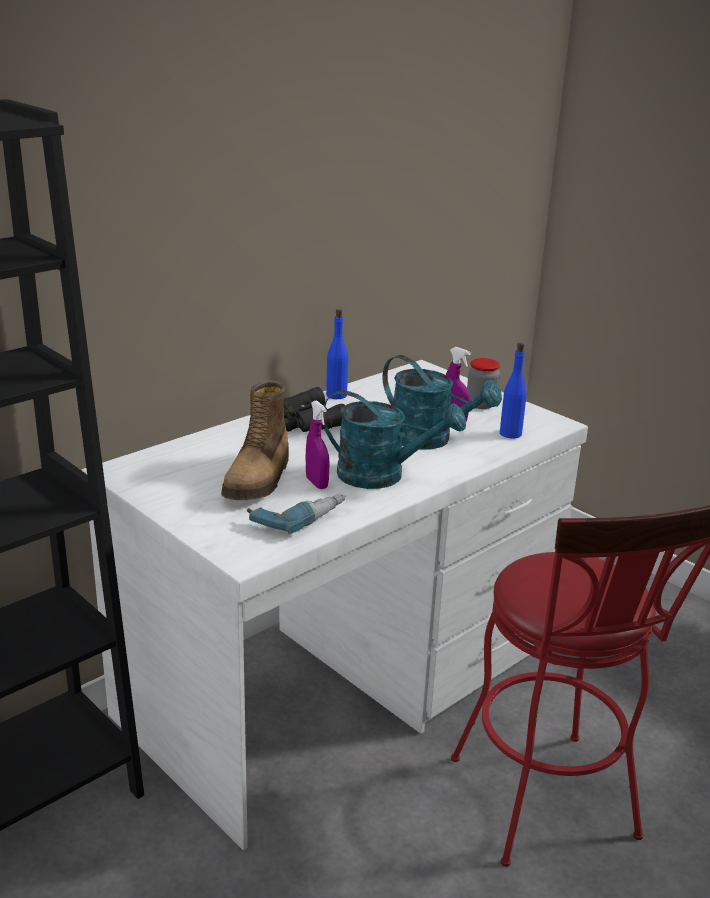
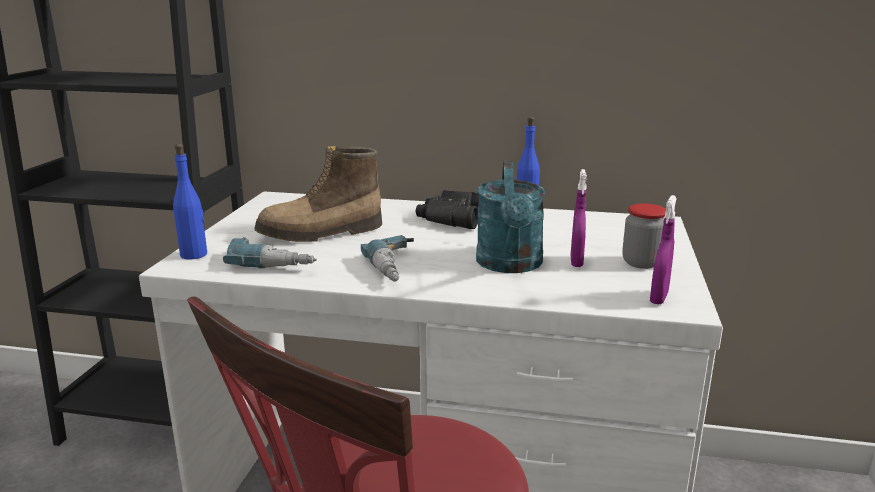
camera: 55 degrees right, 5 degrees down
purple spray bottle [306,400,330,489] -> purple spray bottle moved to [650,195,677,304]
turquoise watering can [323,390,466,489] -> power drill [361,235,414,282]
blue bottle [500,343,527,439] -> blue bottle moved to [173,144,207,260]

